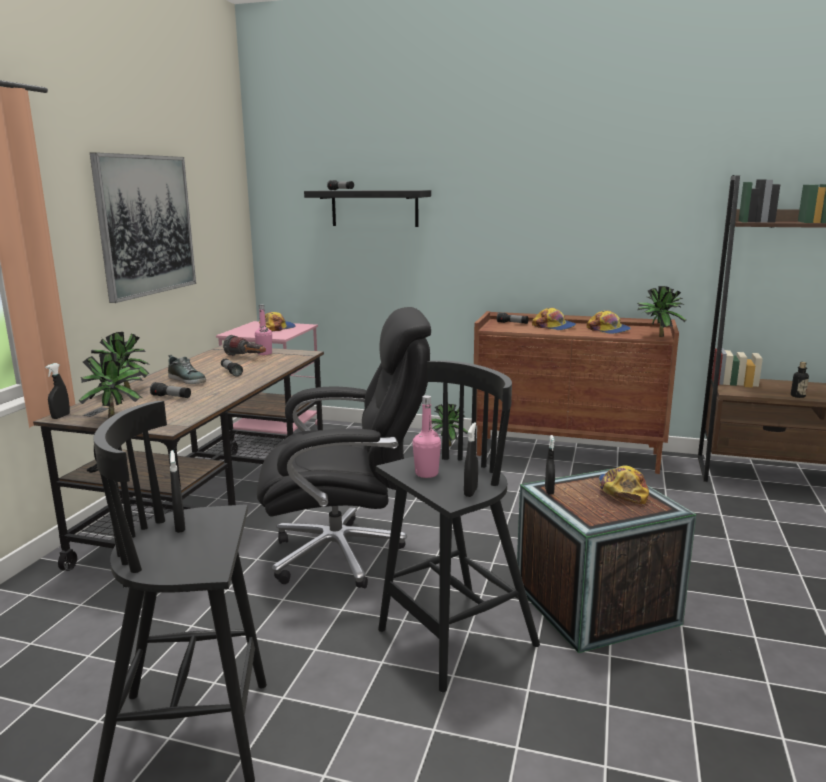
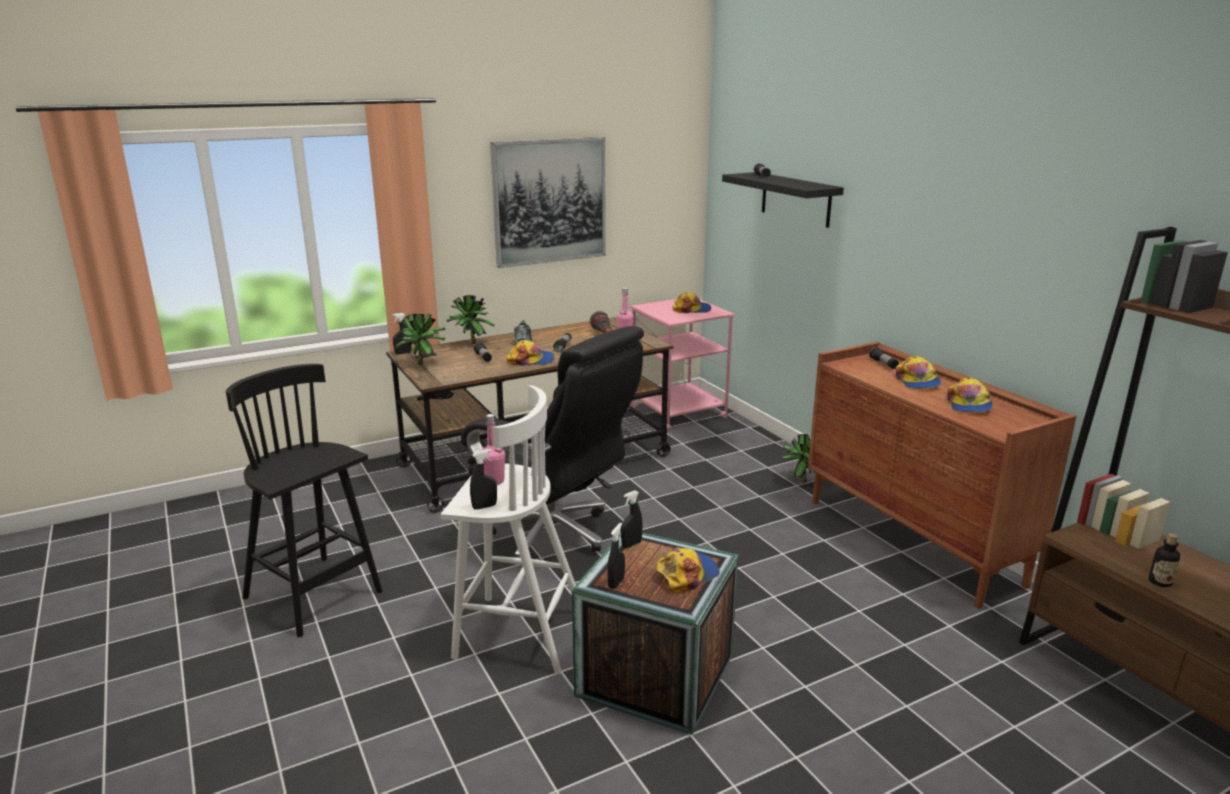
camera: 45 degrees right, 5 degrees up
black spray bottle [170,450,185,533] -> black spray bottle moved to [608,523,625,589]
black stool [376,360,540,692] -> white stool [441,386,576,674]
potted plant [637,286,687,337] -> none
none -> cap [506,340,554,366]

